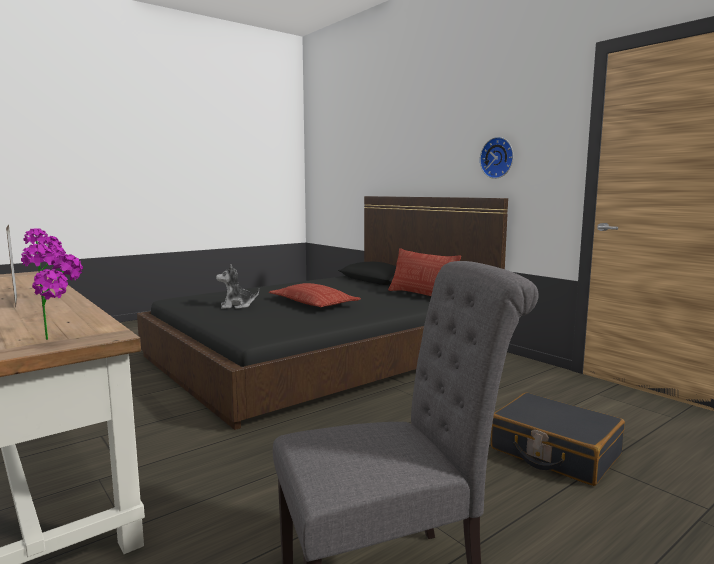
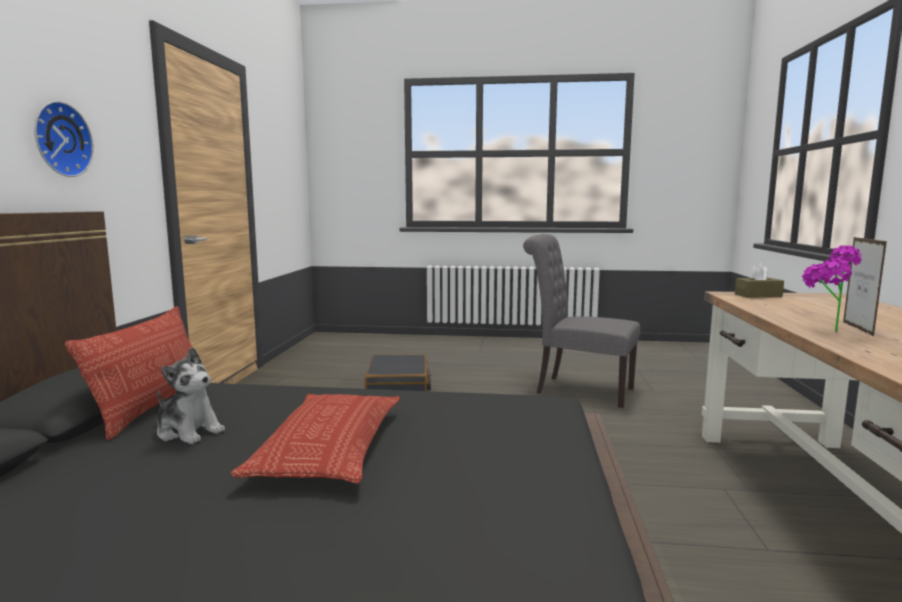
camera: 135 degrees left, 0 degrees up
potted plant [21,244,83,340] -> brown tissue box [735,263,784,298]
plush toy [216,264,259,309] -> plush toy moved to [157,347,225,444]

